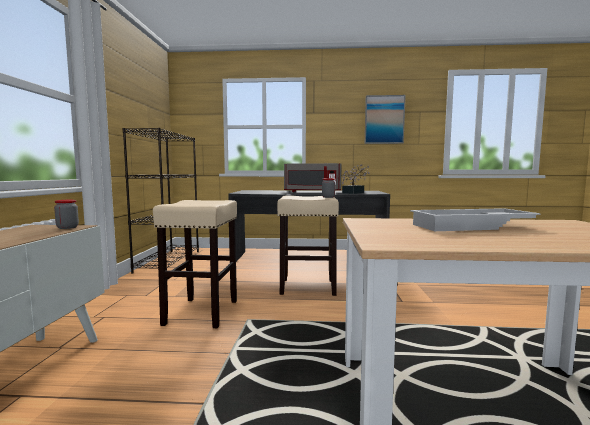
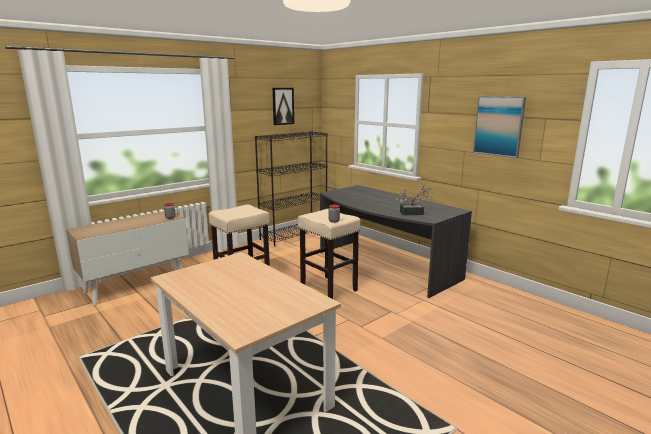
camera: 45 degrees right, 10 degrees up
grey microwave [284,163,341,192] -> none
white tray [410,208,541,231] -> none
none -> picture [272,88,294,125]

